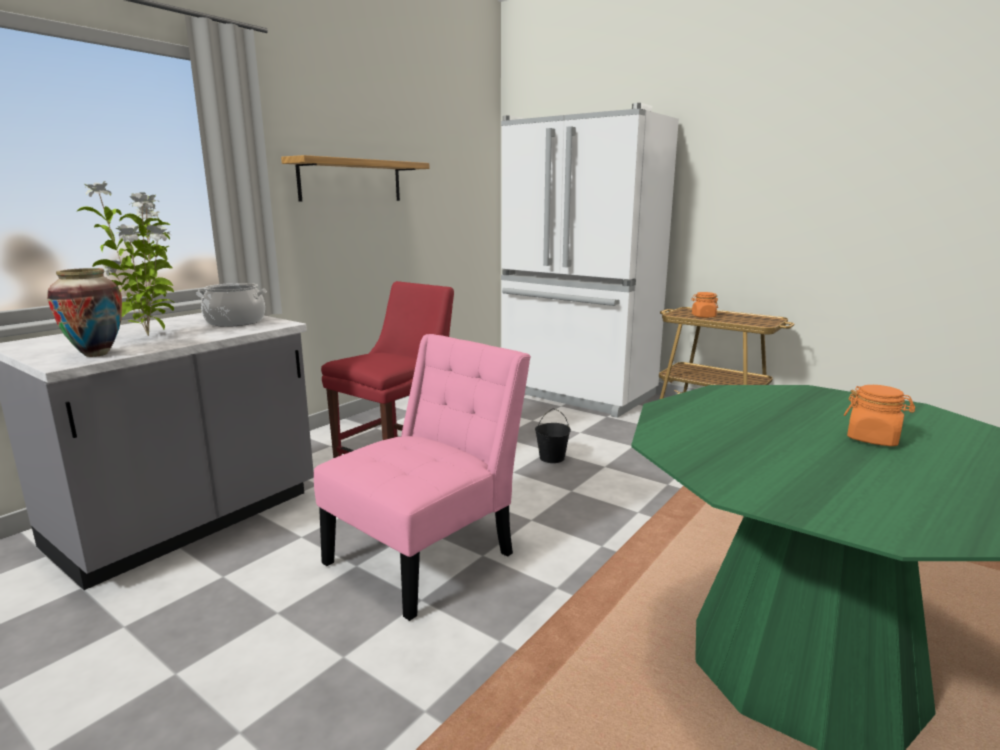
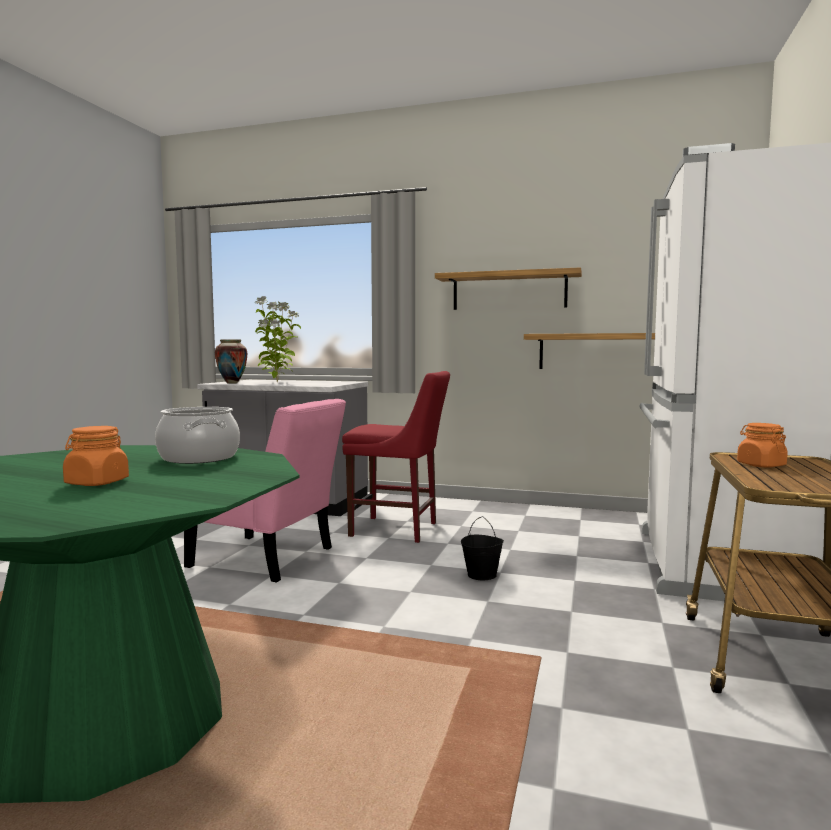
camera: 70 degrees right, 10 degrees down
cooking pot [196,283,267,327] -> cooking pot moved to [155,407,240,464]
none -> shelf [524,333,655,369]

